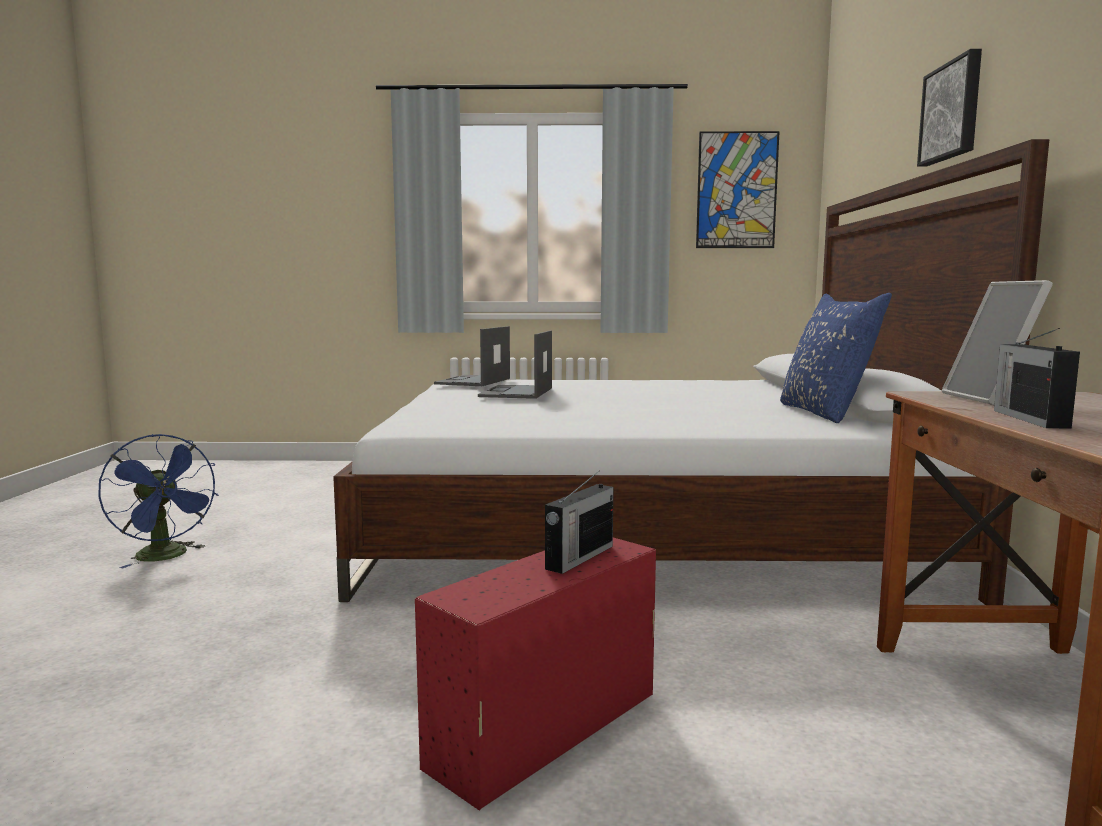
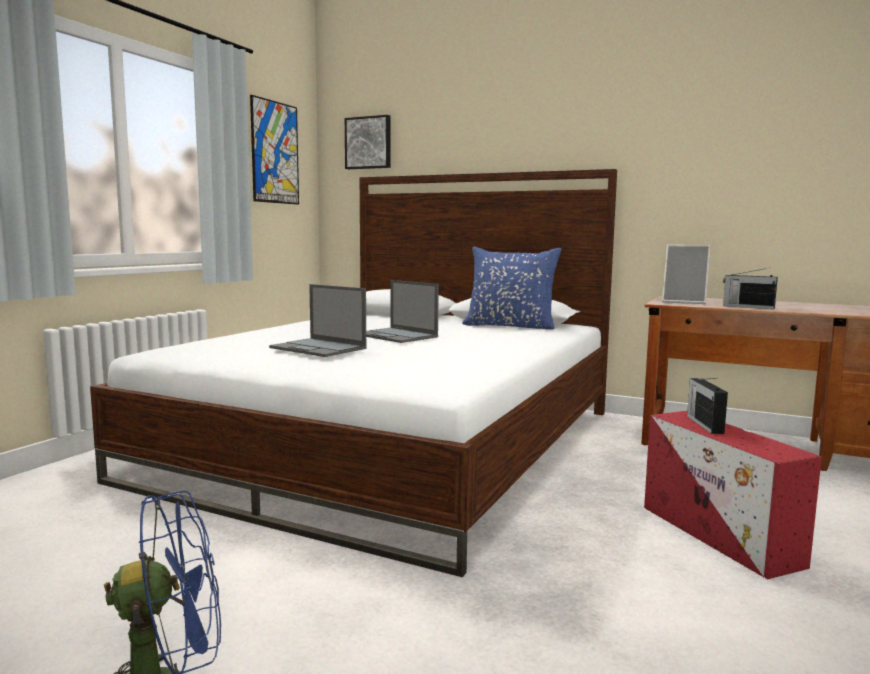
camera: 65 degrees left, 0 degrees up
laptop [434,326,510,386] -> laptop moved to [366,280,439,343]
radio [545,470,614,574] -> radio turned 150 degrees counterclockwise [687,378,728,434]
picture [917,49,982,166] -> picture moved to [345,115,391,169]

